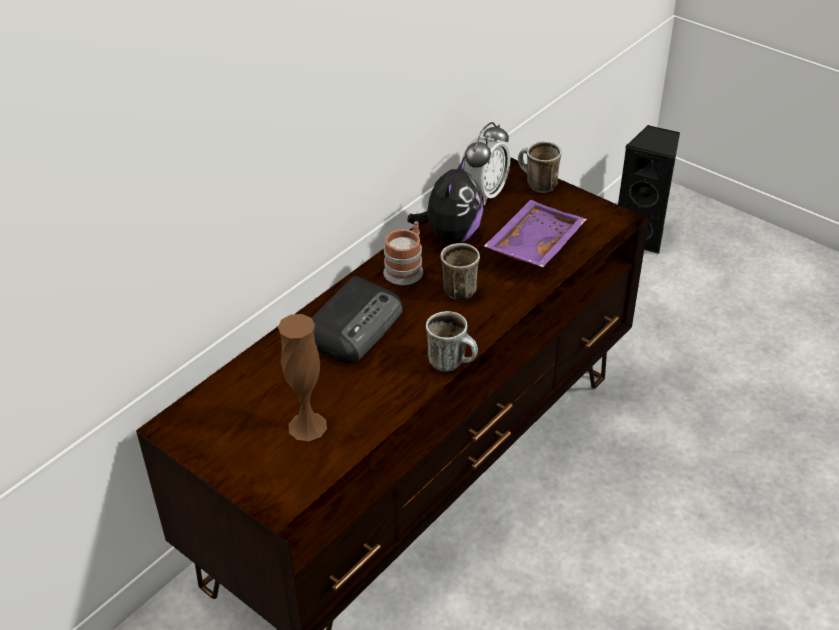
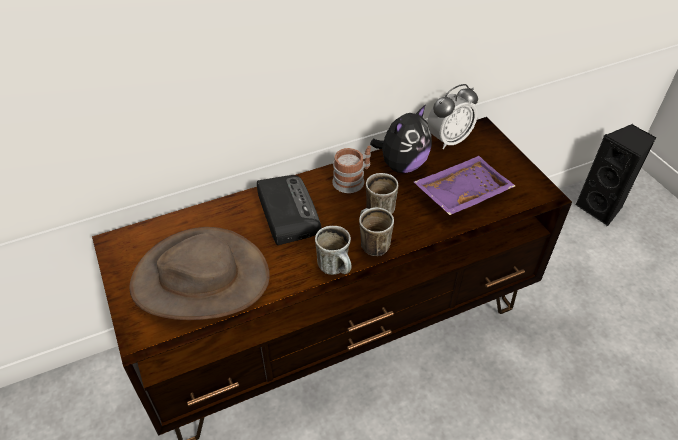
camera: 25 degrees right, 5 degrees up
brown vase [278,314,327,441] -> brown hat [130,227,270,320]
radio [312,276,403,363] -> radio turned 75 degrees counterclockwise [257,175,321,245]
mug [518,141,562,193] -> mug moved to [359,207,394,256]

